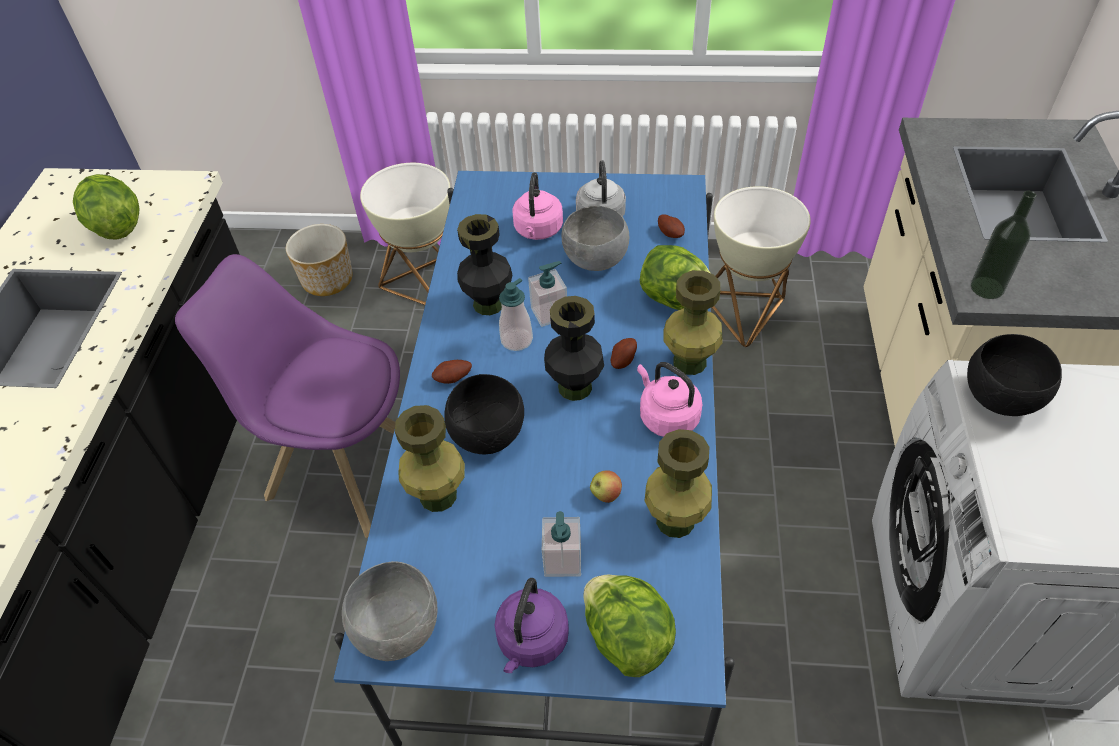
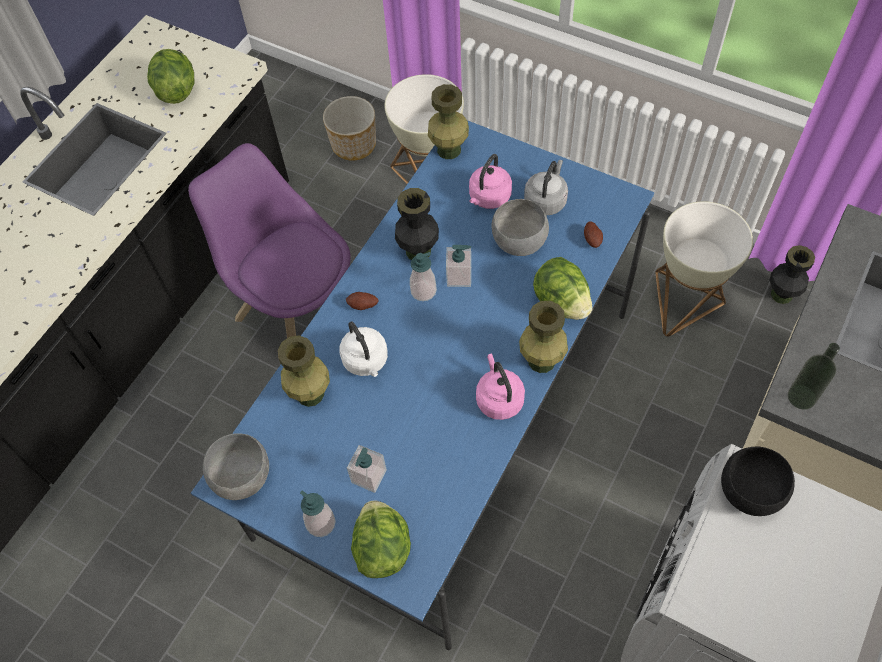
camera: 25 degrees right, 10 degrees up
black bowl [444,374,524,454] -> white kettle [339,321,388,377]
purple kettle [495,578,569,673] -> soap dispenser [300,490,335,537]
black vase [544,296,604,401] -> black vase moved to [769,245,815,304]
apple [590,470,622,503] -> none
potato [610,338,637,369] -> none
green vase [645,429,712,538] -> green vase moved to [428,84,469,159]

